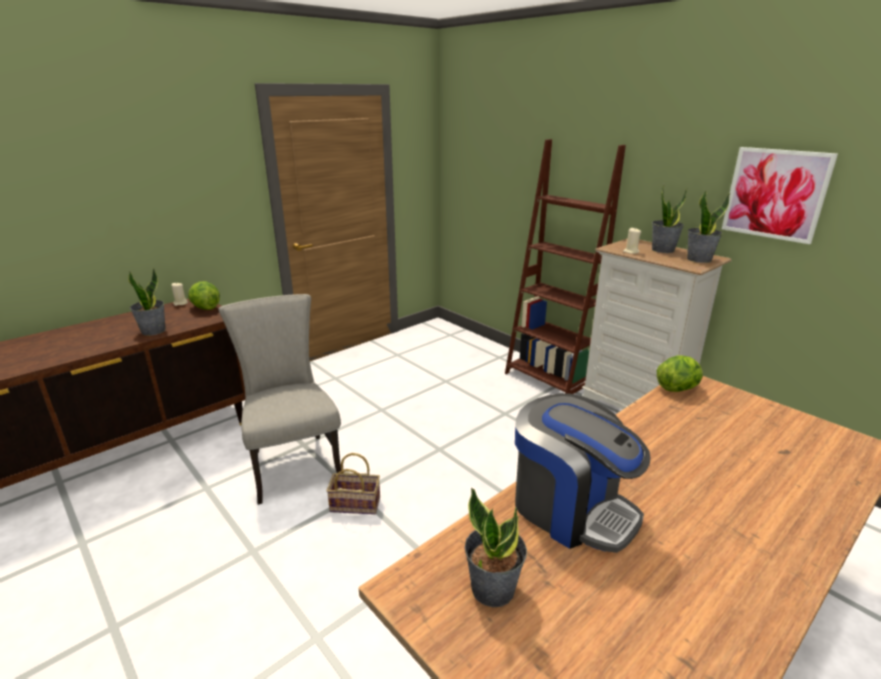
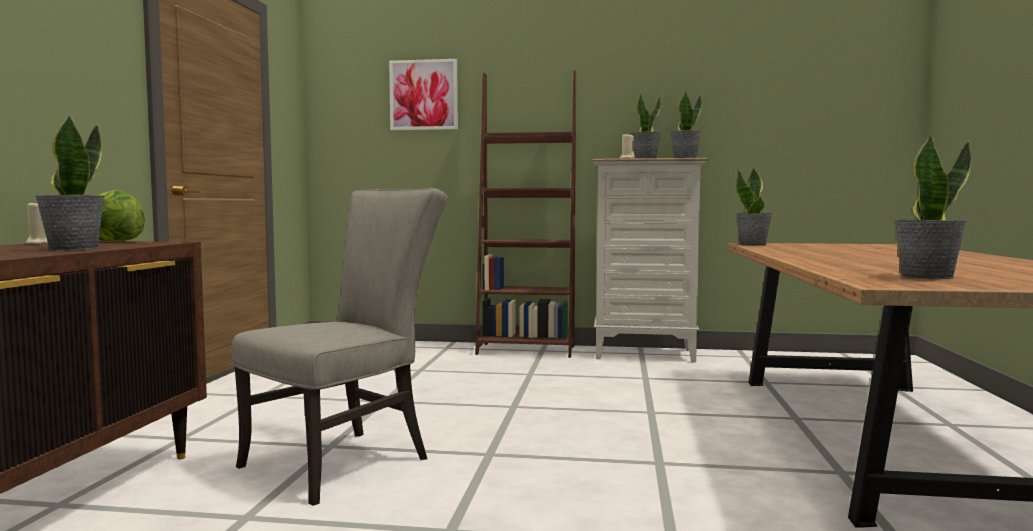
camera: 40 degrees left, 20 degrees down
grey chair [218,294,342,505] -> grey chair turned 105 degrees clockwise [231,188,448,506]
basket [326,453,380,515] -> none
coffee machine [515,393,650,553] -> none
lettuce [657,355,703,392] -> potted plant [735,167,773,246]
picture [722,147,838,244] -> picture moved to [389,59,458,130]

